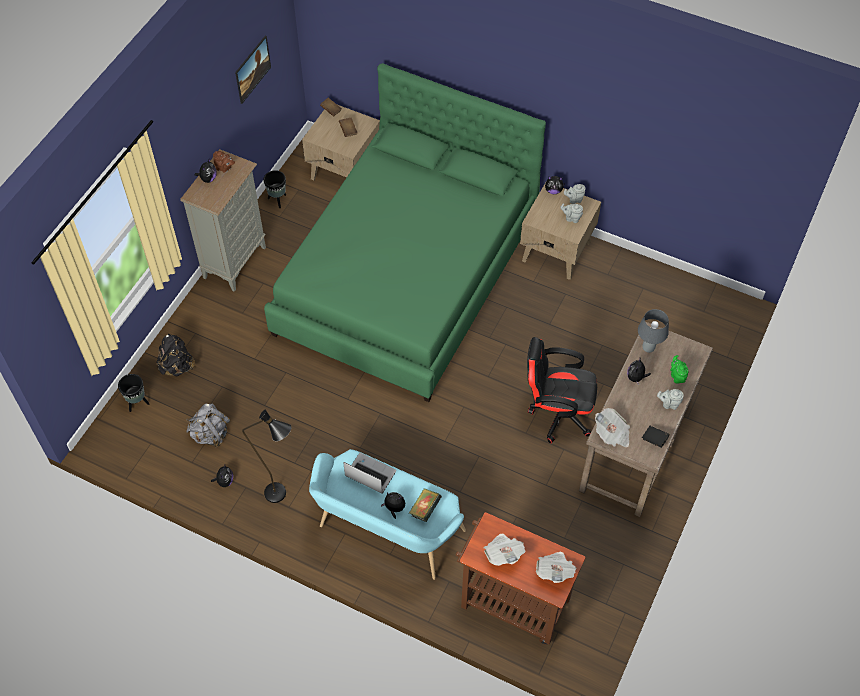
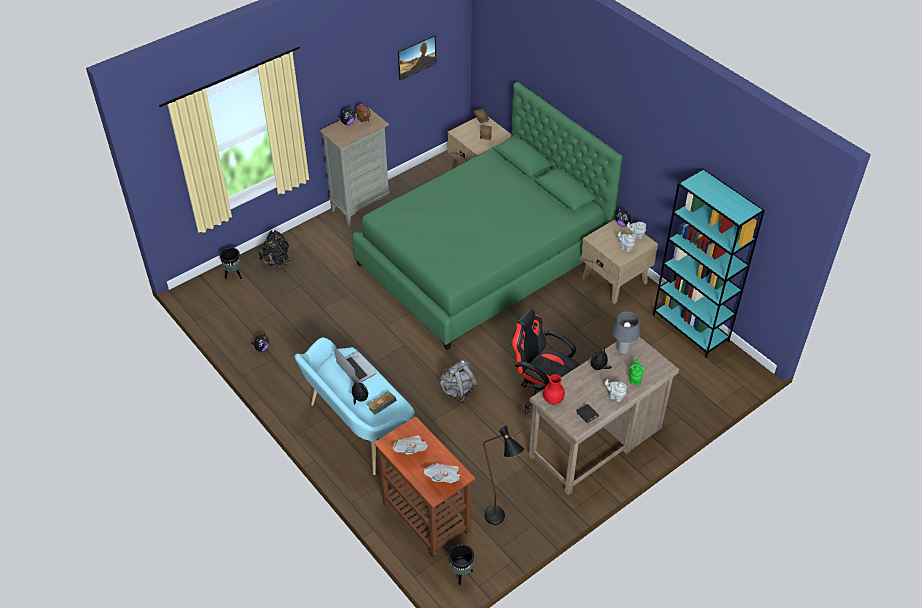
camera: 25 degrees right, 10 degrees down
grey backpack [186,404,231,447] -> grey backpack moved to [439,360,478,402]
black floor lamp [242,410,292,503] -> black floor lamp moved to [483,425,524,525]
black planter [263,170,286,208] -> black planter moved to [449,544,474,585]
newspaper [595,408,630,447] -> red vase [543,374,565,405]
none -> turquoise bookcase [653,169,765,358]

